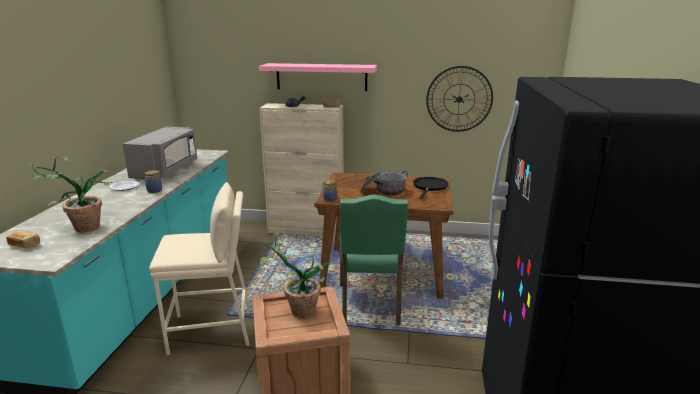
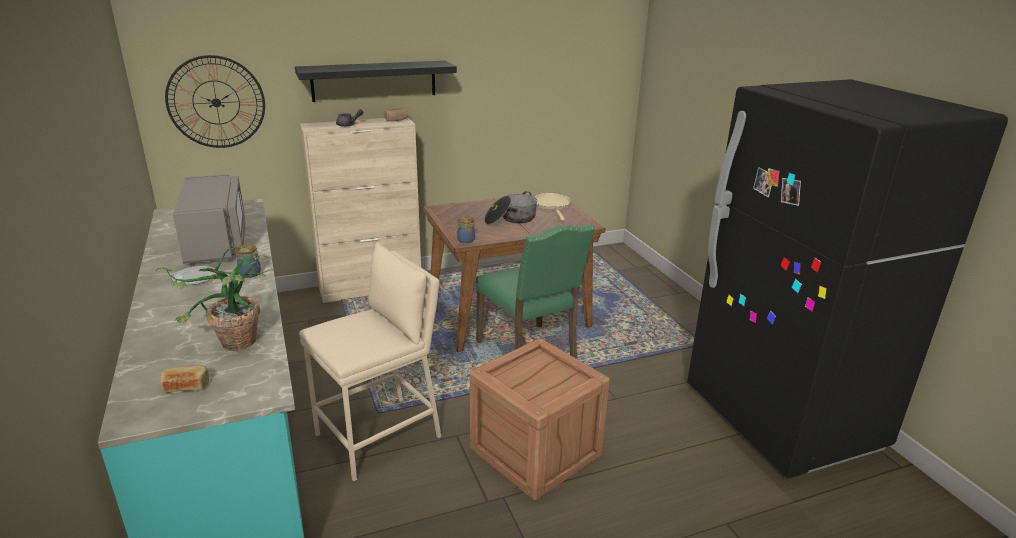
camera: 30 degrees left, 5 degrees up
pink shelf [259,63,377,91] -> black shelf [295,61,457,102]
potted plant [260,233,334,318] -> none
black frying pan [413,177,449,199] -> beige frying pan [533,193,572,221]
wall clock [426,66,493,132] -> wall clock moved to [165,55,265,148]

